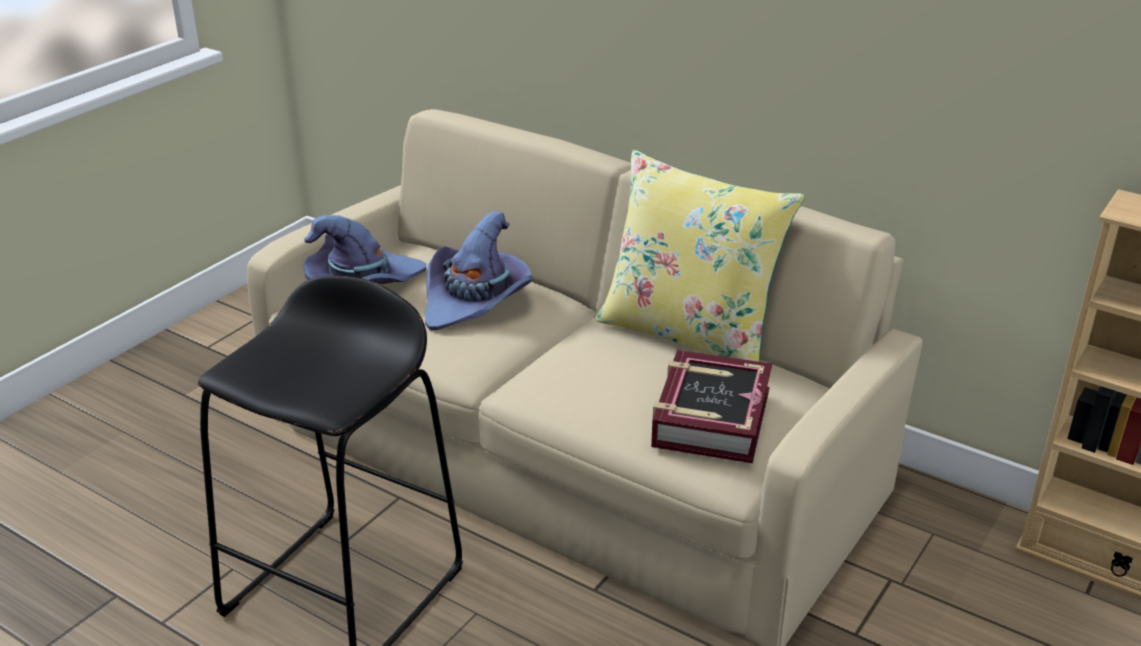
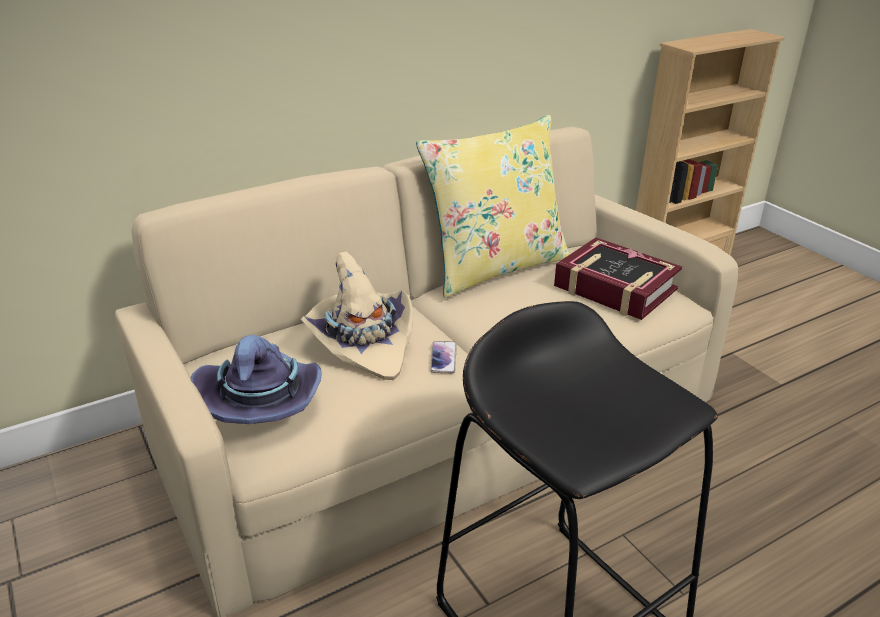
camera: 65 degrees left, 0 degrees up
purple hat [425,211,533,330] -> beige hat [301,252,414,380]
none -> phone [430,341,456,373]

